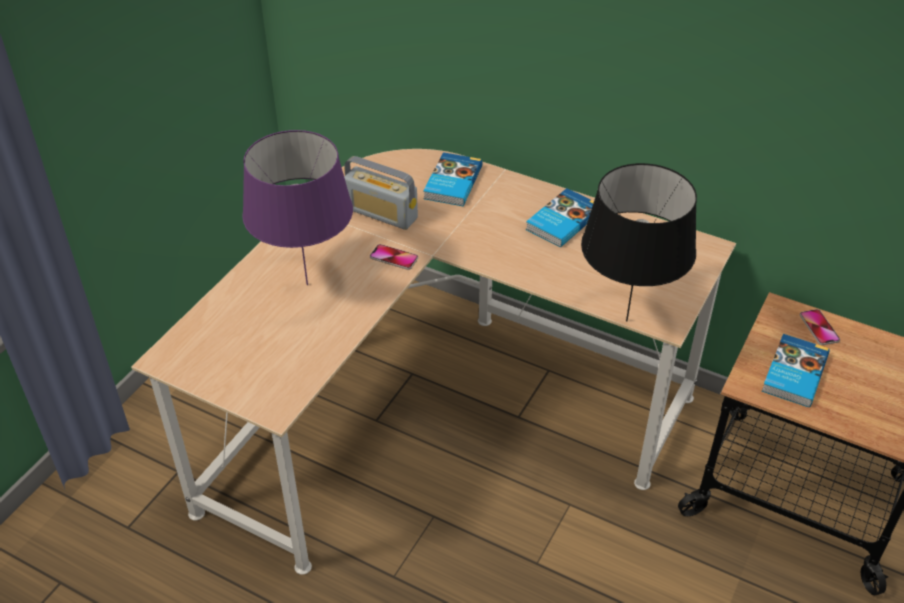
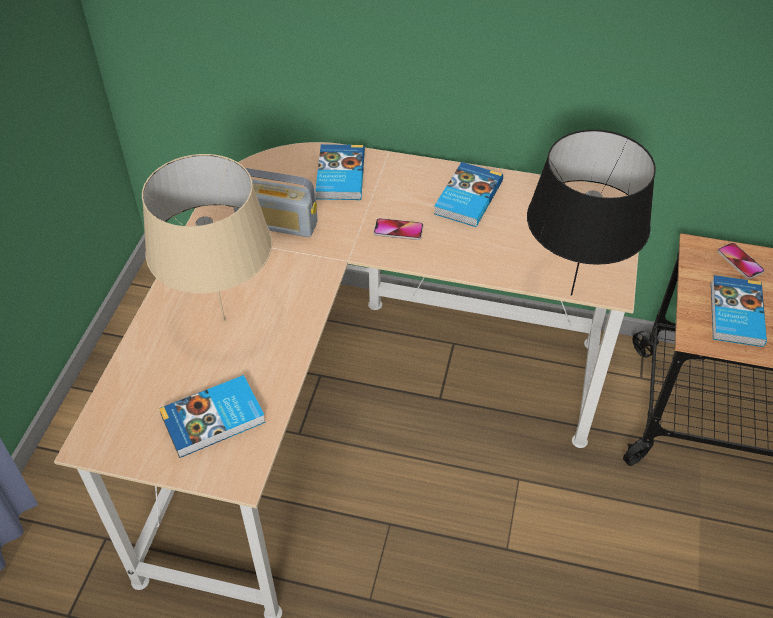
camera: 15 degrees left, 5 degrees up
purple table lamp [242,130,353,285] -> beige table lamp [142,154,272,322]
phone [370,244,418,270] -> phone moved to [374,218,423,240]
none -> book [159,375,266,458]

